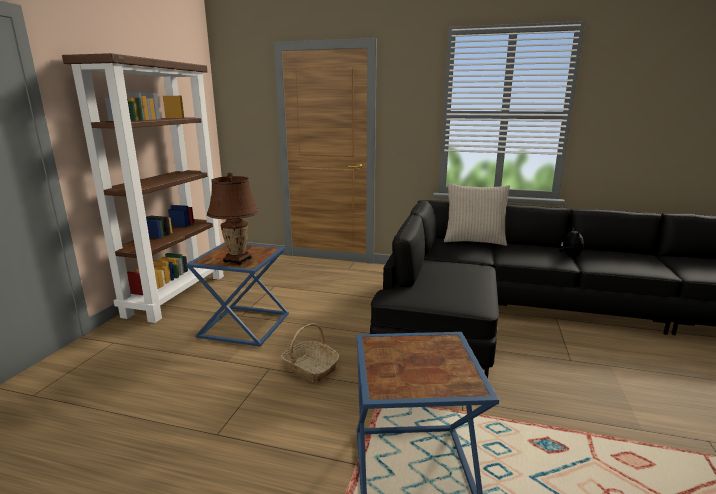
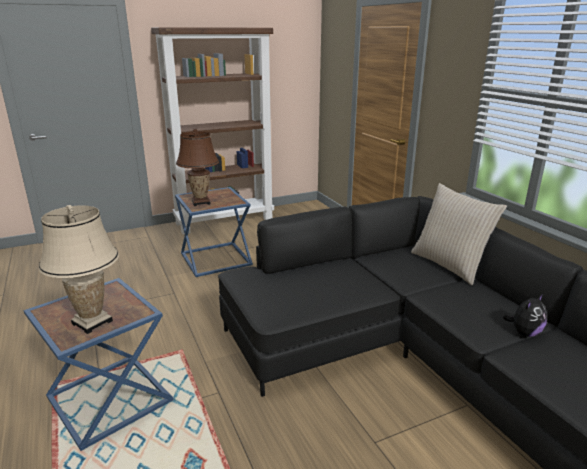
camera: 50 degrees right, 5 degrees up
basket [281,323,340,383] -> none
none -> beige table lamp [39,205,119,334]

